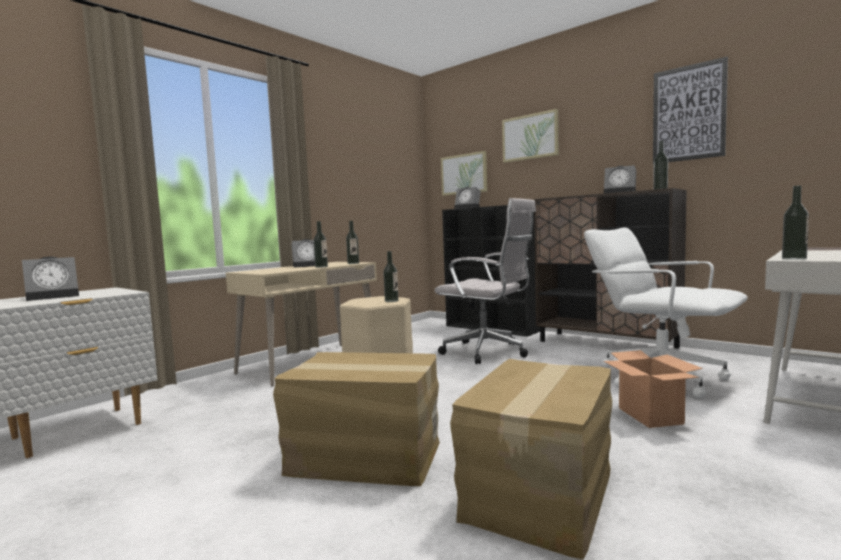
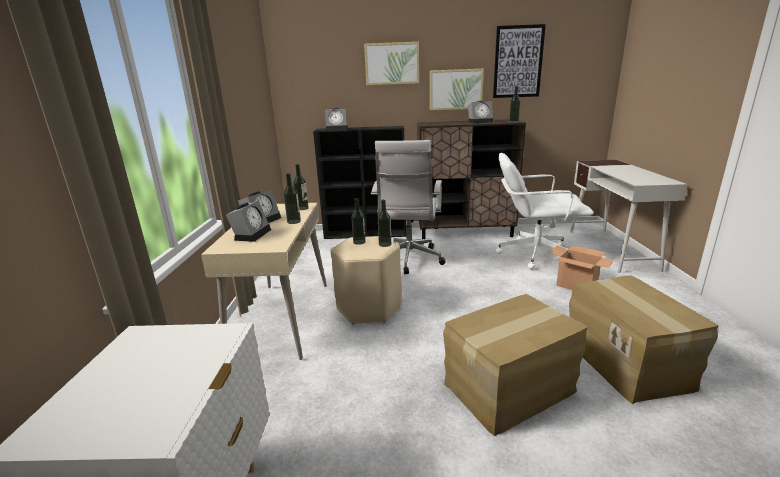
camera: 40 degrees left, 15 degrees up
alarm clock [22,257,79,301] -> alarm clock moved to [226,200,271,242]
white office chair [435,198,536,364] -> white office chair turned 105 degrees clockwise [371,140,445,274]
picture [441,151,487,196] -> picture moved to [430,69,484,110]
bottle [782,185,809,260] -> bottle moved to [351,198,366,245]

